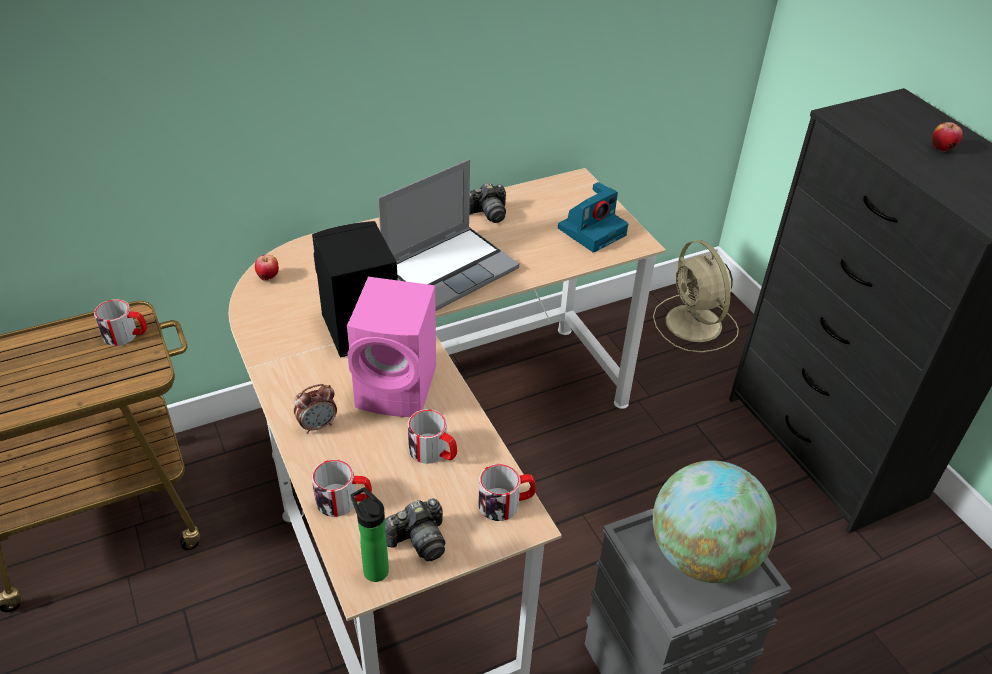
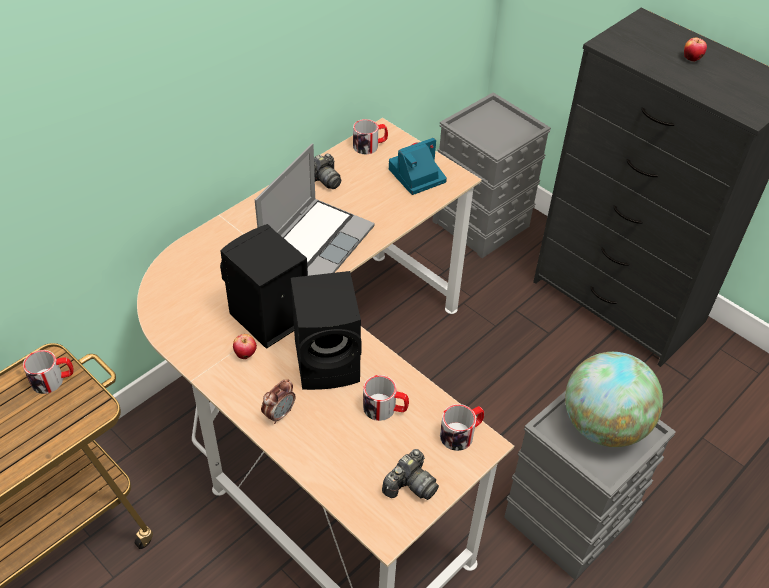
camera: 20 degrees left, 5 degrees up
apple [255,255,279,280] -> apple moved to [233,334,257,359]
mug [312,459,372,517] -> mug moved to [353,119,388,154]
pink speaker [347,277,436,417] -> black speaker [291,271,362,390]
bottle [351,487,389,582] -> none
camera [558,182,628,253] -> camera turned 150 degrees counterclockwise [389,138,447,195]
beige fan [653,240,739,352] -> grey storage box [432,92,551,258]

